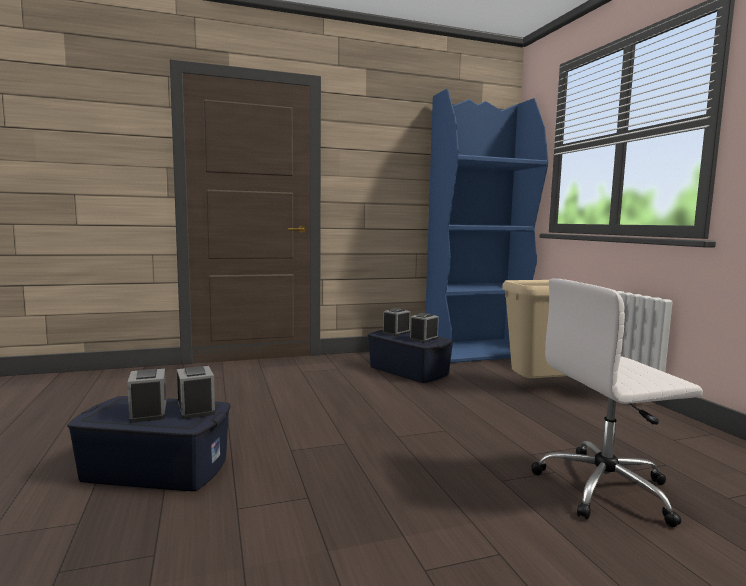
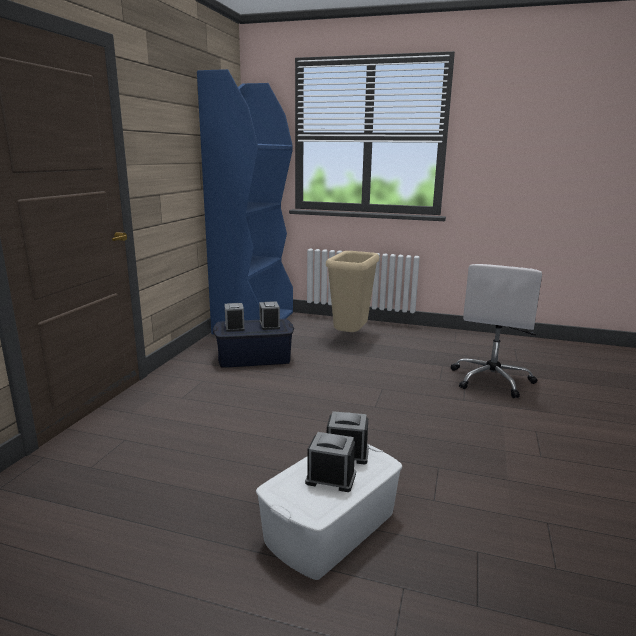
camera: 55 degrees left, 10 degrees up
blue storage box [67,396,231,491] -> white storage box [256,444,402,580]

